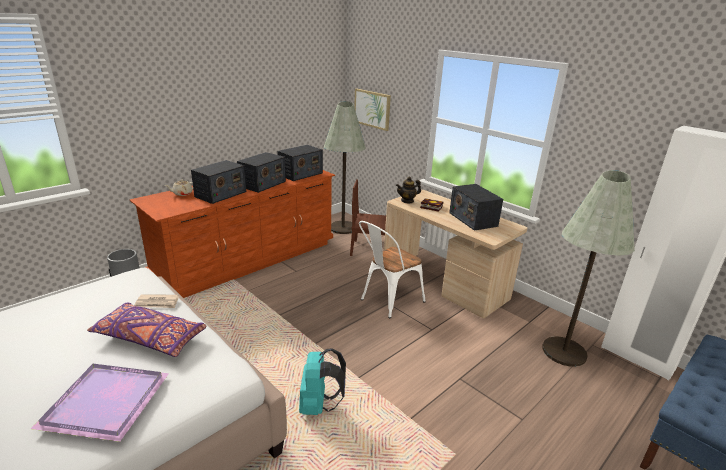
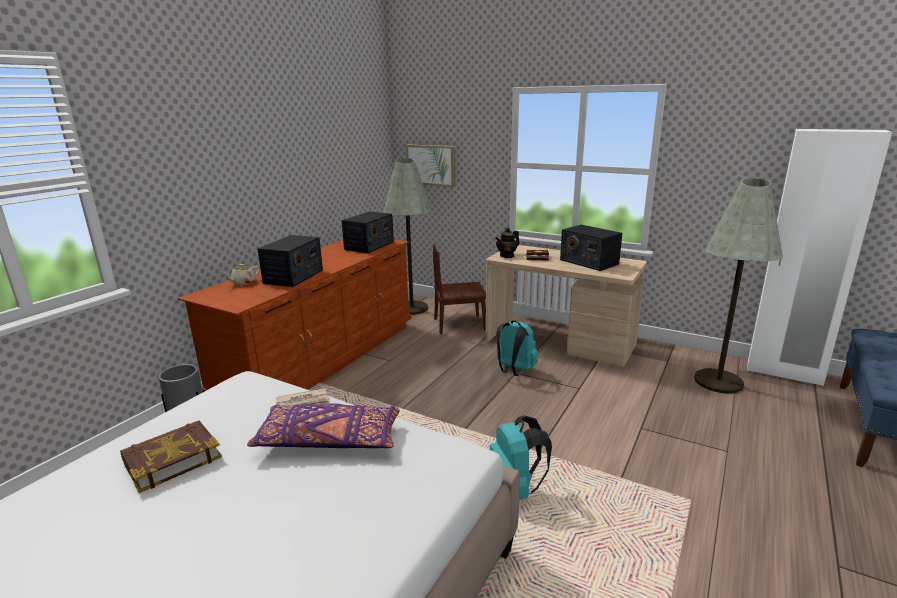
camera: 15 degrees left, 5 degrees down
purple tray [31,364,169,442] -> none
radio [237,152,286,193] -> none
white chair [359,221,426,318] -> turquoise backpack [496,320,538,376]
none -> book [120,421,222,493]

